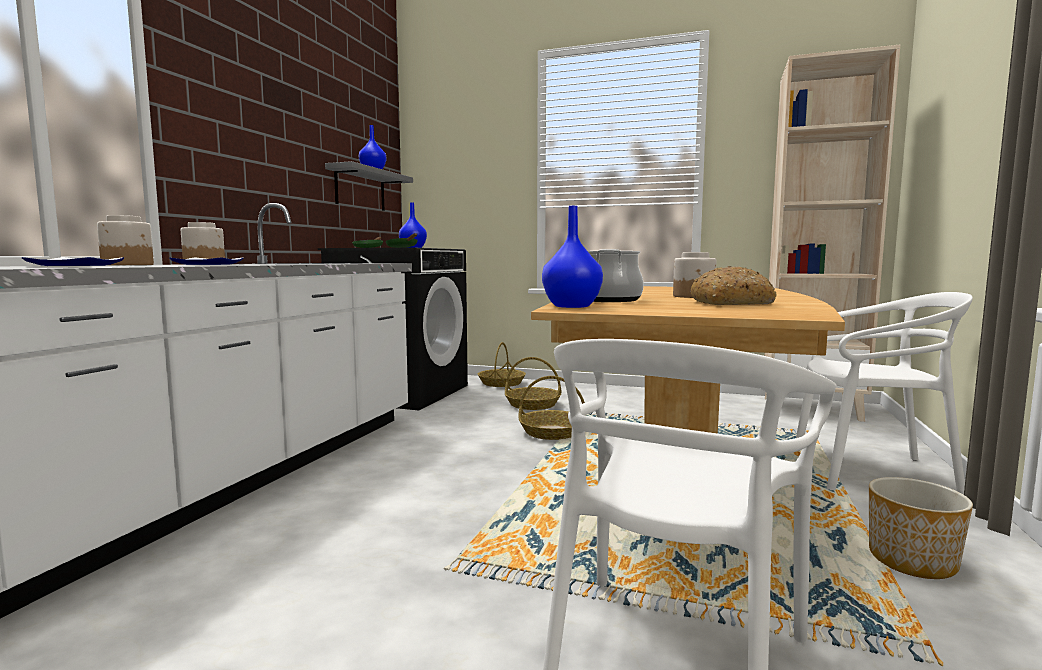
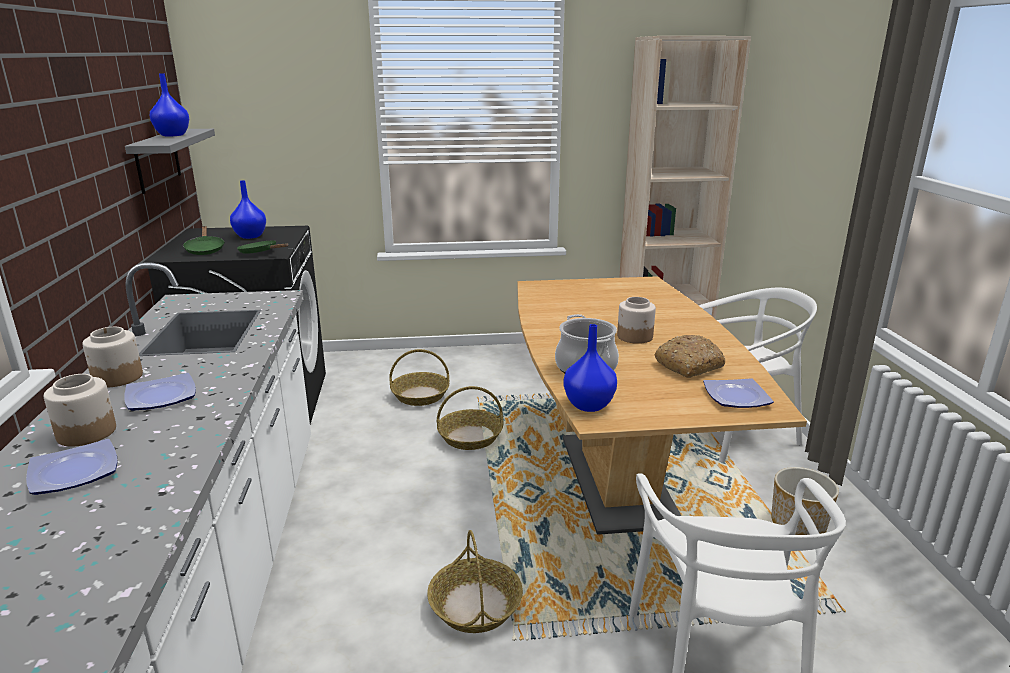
camera: 25 degrees left, 15 degrees up
basket [478,342,526,387] -> basket moved to [427,530,523,633]
none -> plate [703,378,774,408]

